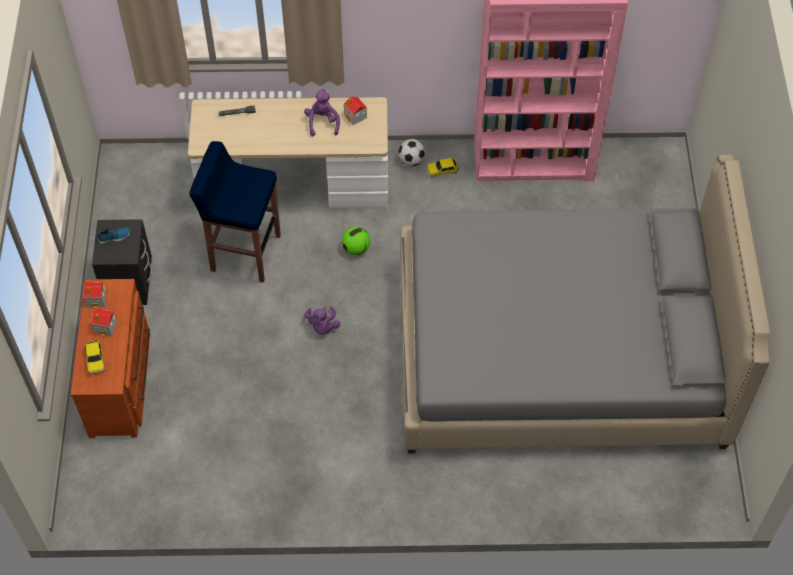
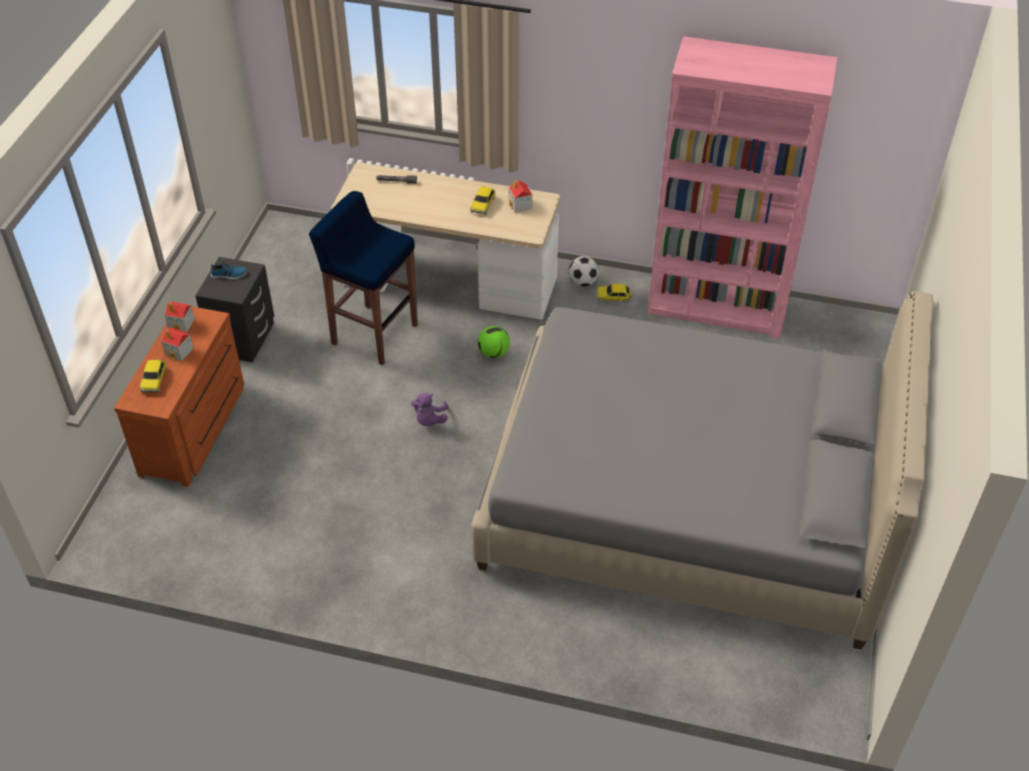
camera: 15 degrees right, 10 degrees down
purple plush toy [304,89,340,137] -> toy car [470,186,495,215]

